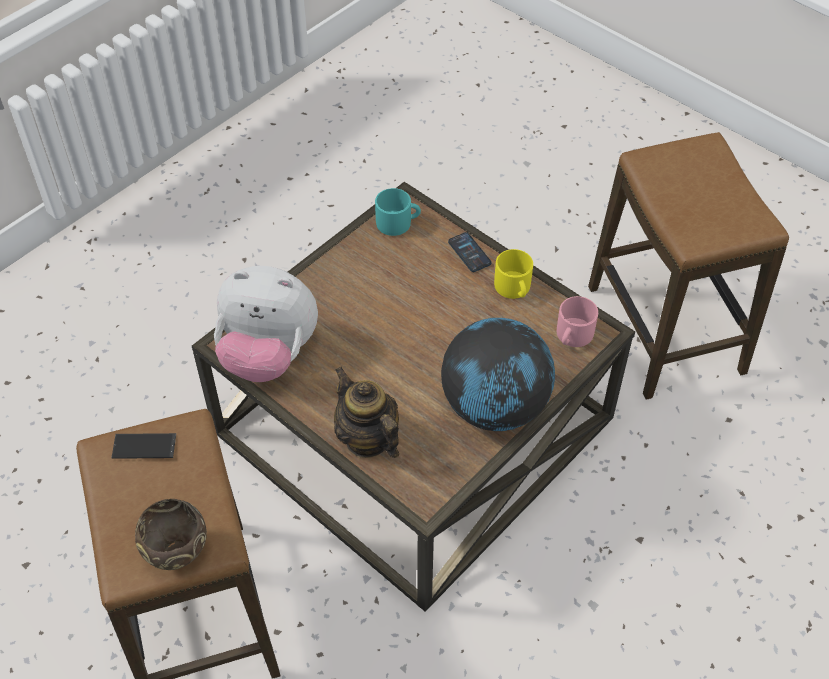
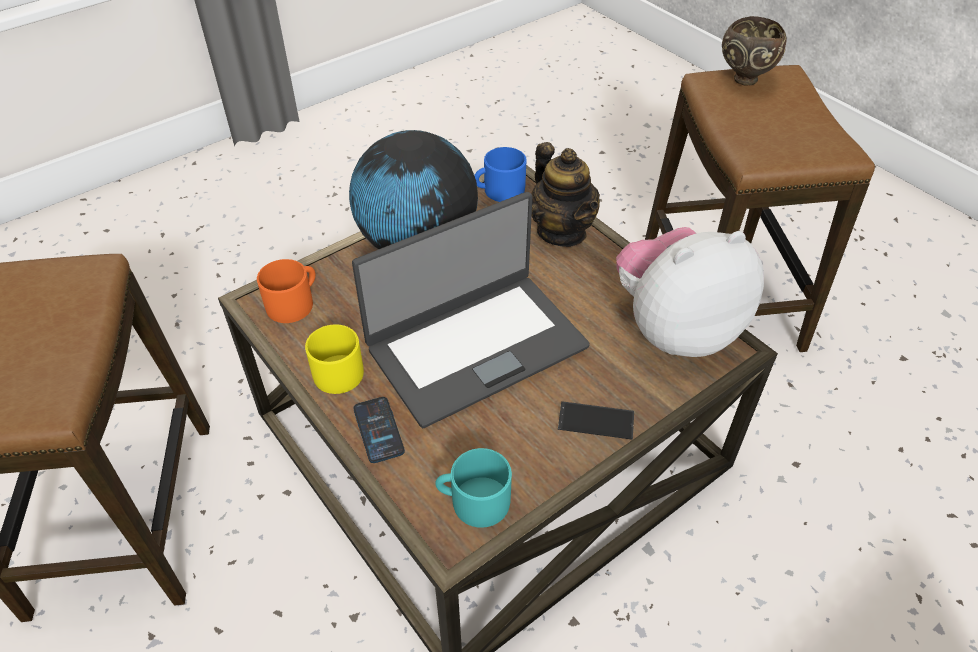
camera: 170 degrees left, 5 degrees down
phone [111,433,176,459] -> phone moved to [558,401,634,440]
plush toy [214,266,318,382] -> plush toy turned 45 degrees counterclockwise [616,227,764,357]
pink mug [557,296,598,347] -> orange mug [257,259,316,323]
none -> laptop [352,192,590,428]
none -> blue mug [474,147,526,202]

